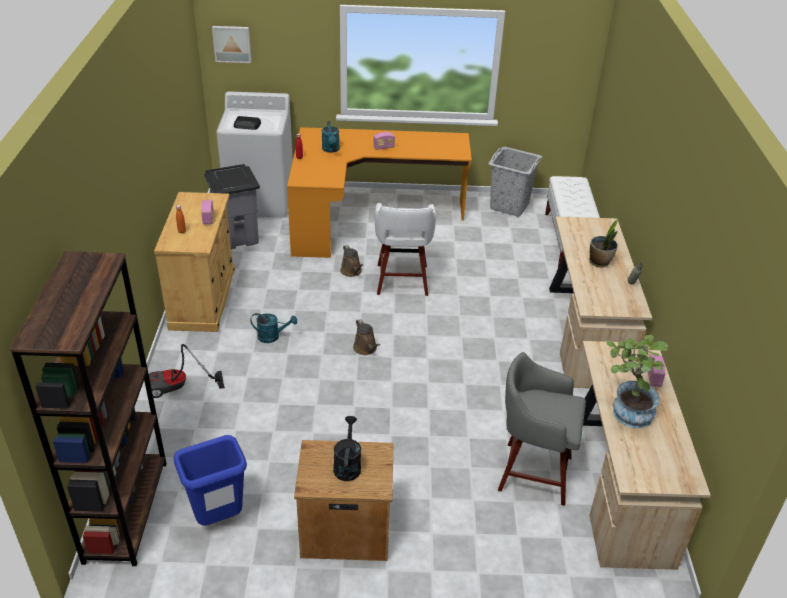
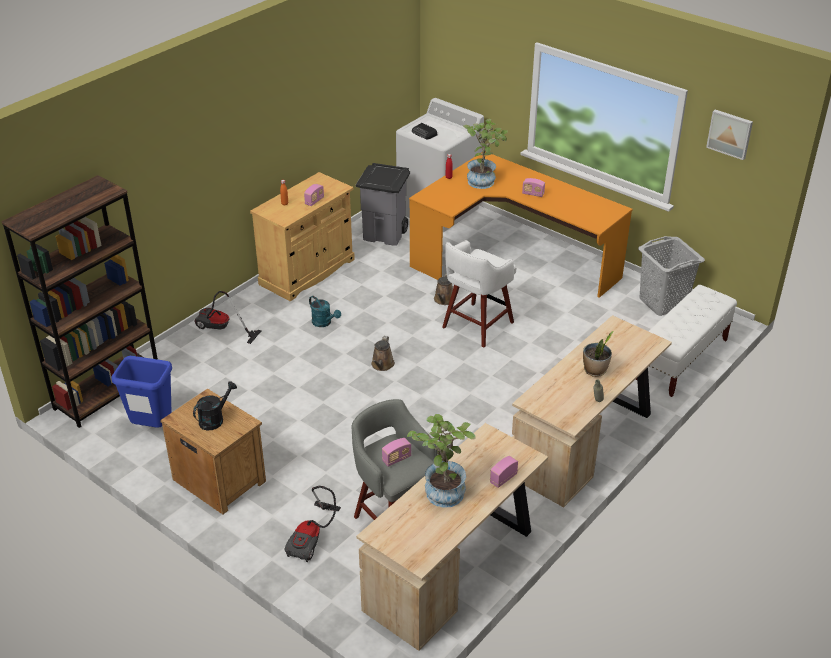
camera: 40 degrees right, 0 degrees up
picture [212,26,251,63] -> picture moved to [706,110,753,160]
turquoise watering can [322,121,340,153] -> potted plant [463,119,508,189]
none -> vacuum cleaner [284,486,341,562]
none -> radio [382,438,411,467]

